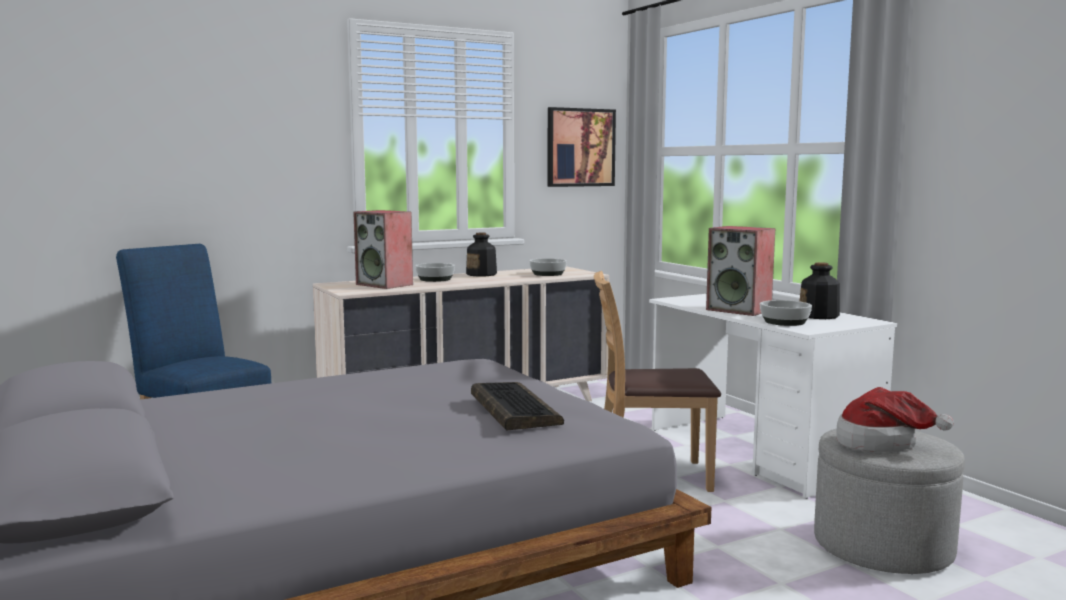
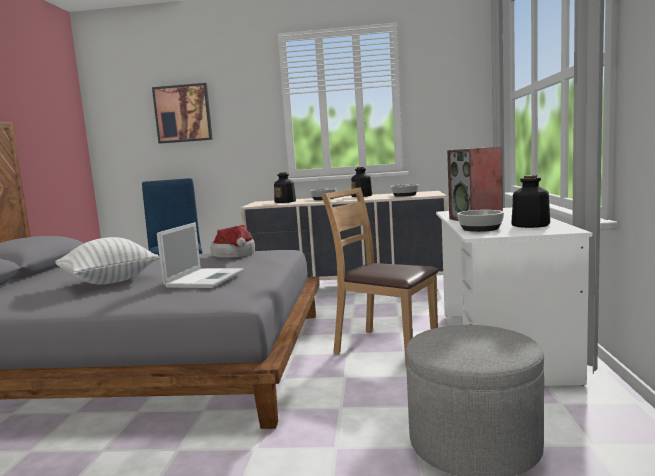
camera: 35 degrees right, 0 degrees up
speaker [353,210,413,289] -> bottle [274,172,296,203]
keyboard [471,382,564,431] -> laptop [157,222,244,288]
picture [547,107,616,187] -> picture moved to [152,83,213,144]
hat [837,387,954,452] -> hat moved to [210,225,255,257]
none -> white pillow [55,237,159,284]

